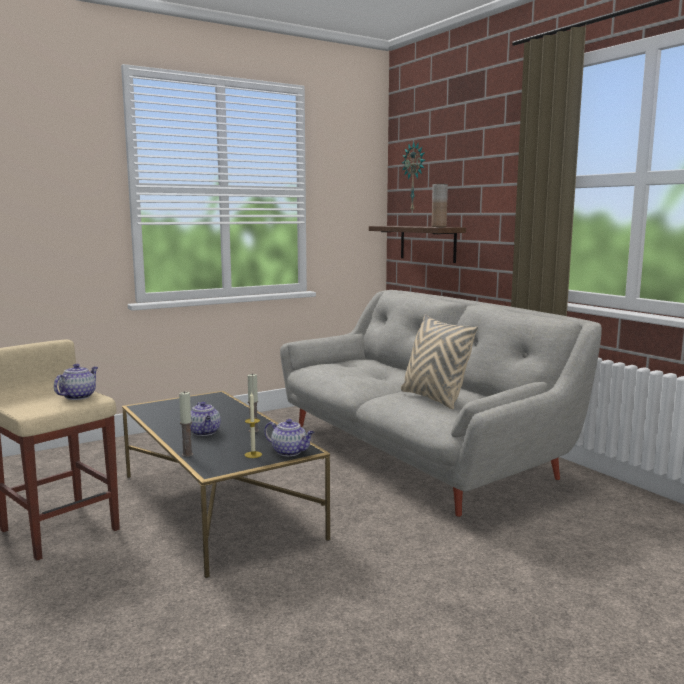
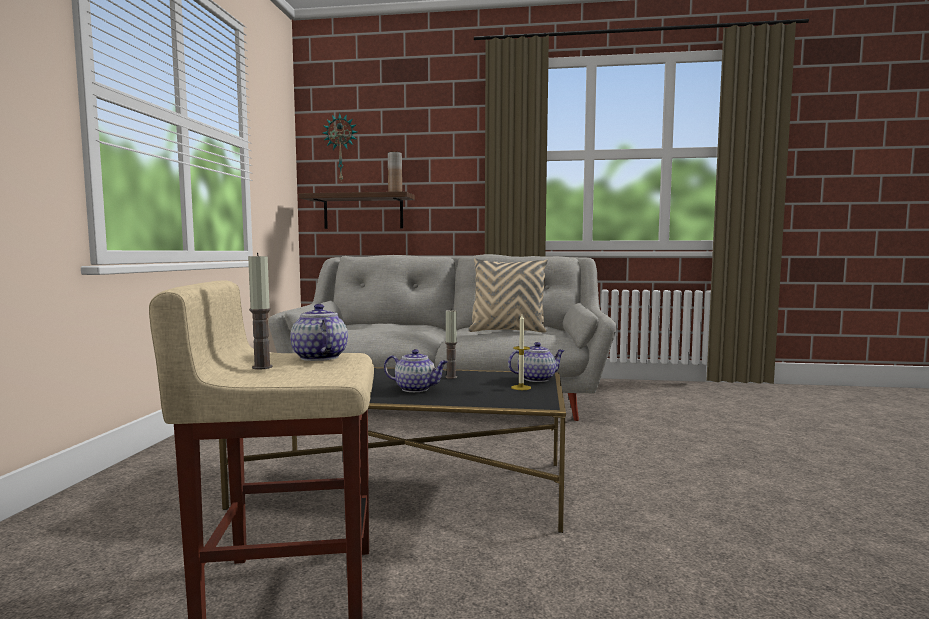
camera: 50 degrees left, 5 degrees down
candle [179,391,193,457] -> candle moved to [248,253,273,370]

